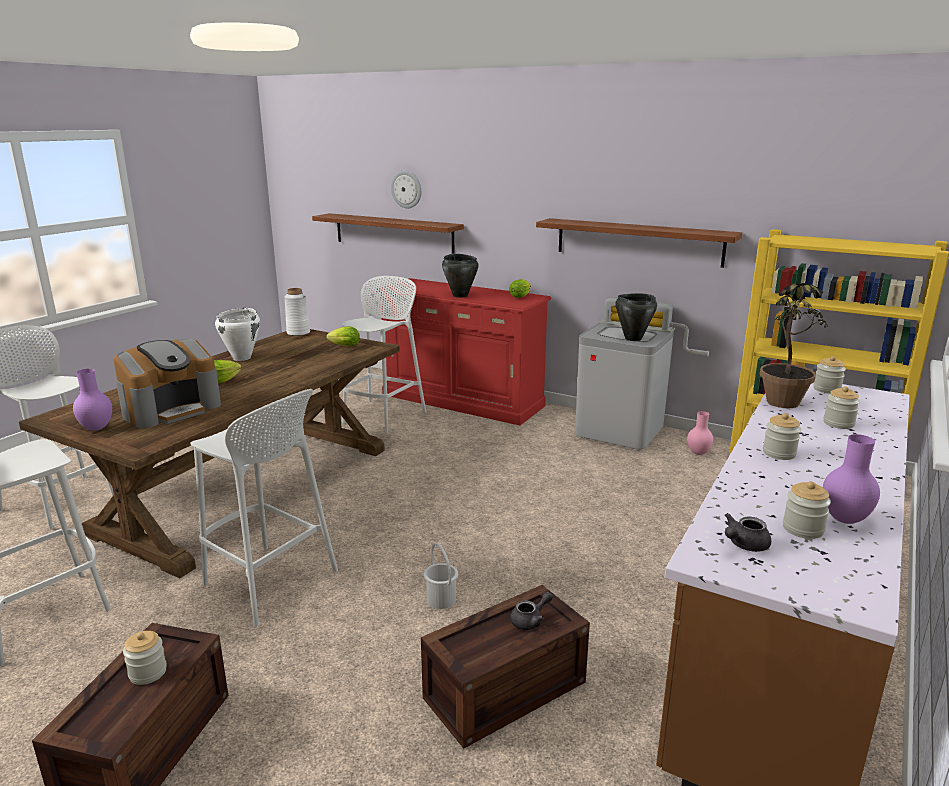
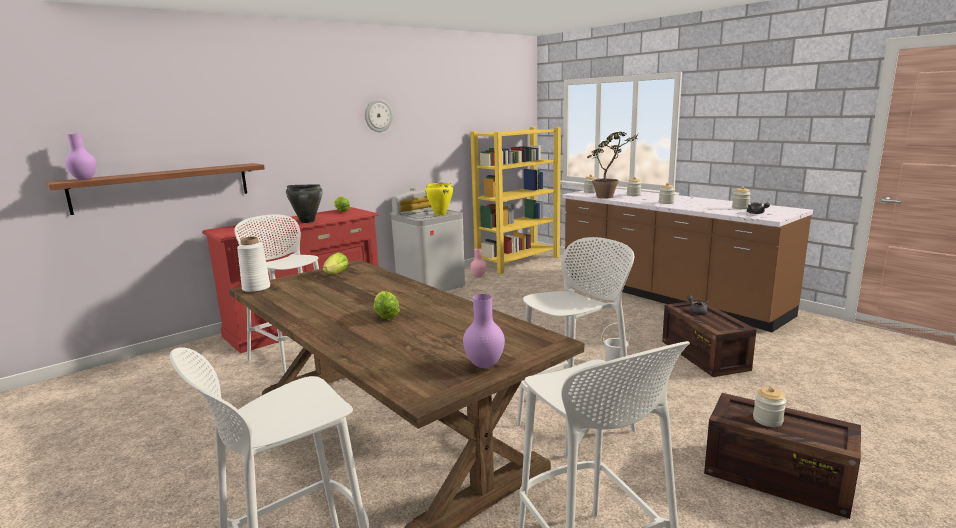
camera: 70 degrees left, 5 degrees down
coffee machine [114,339,221,428] -> none
white cooking pot [215,308,260,361] -> none
wall clock [391,170,421,208] -> wall clock moved to [365,99,393,132]
shelf [536,218,742,268] -> none
black cooking pot [615,293,657,341] -> yellow cooking pot [425,183,453,215]
purple vase [823,434,880,524] -> purple vase moved to [65,134,96,180]

